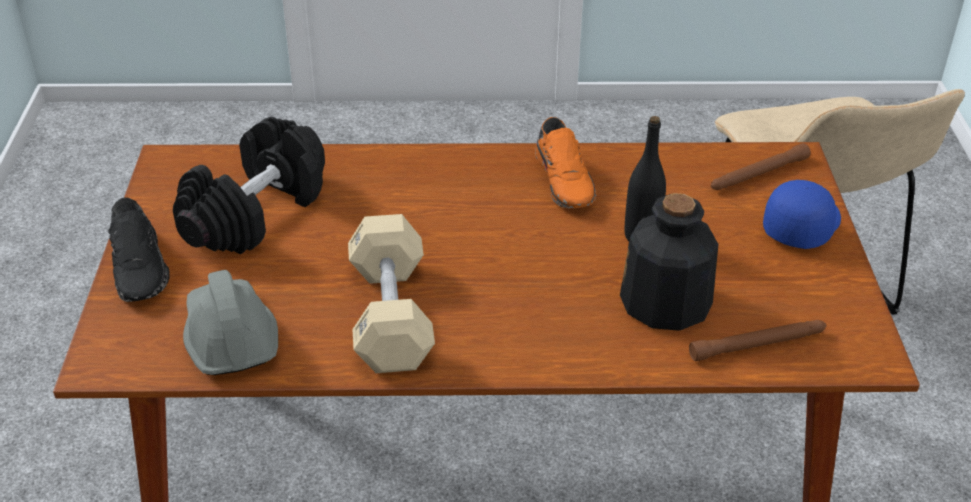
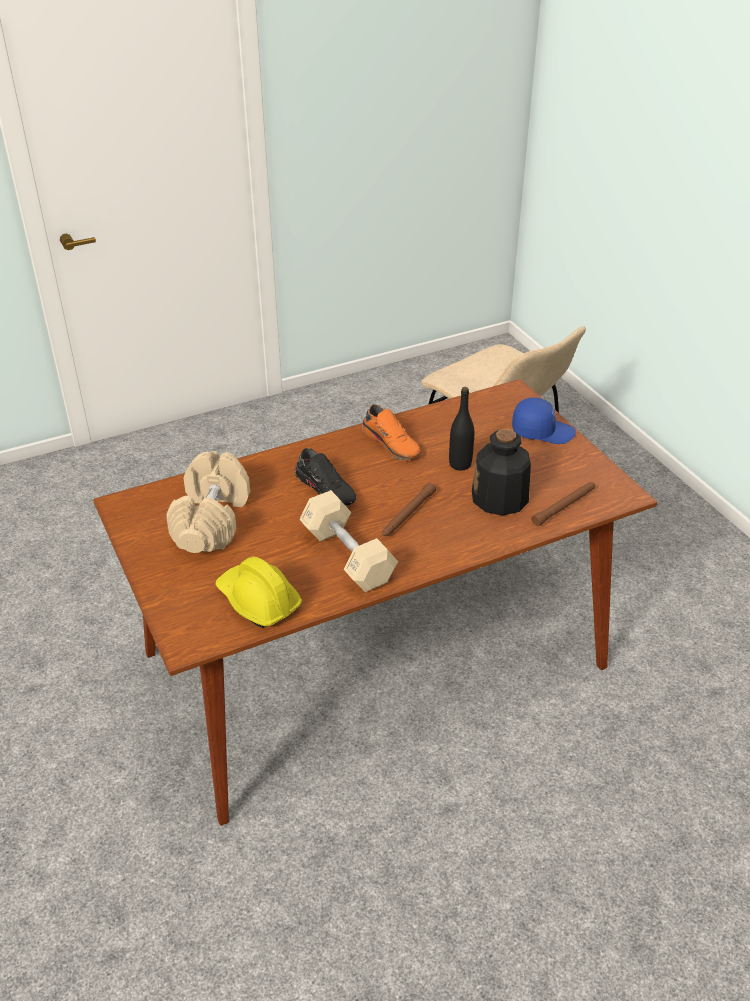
camera: 25 degrees left, 0 degrees up
black shoe [108,197,170,302] -> black shoe moved to [295,448,356,506]
black dumbbell [173,117,325,254] -> beige dumbbell [166,451,250,553]
grey hard hat [183,270,278,375] -> yellow hard hat [215,556,302,628]
brown flashlight [711,143,811,190] -> brown flashlight moved to [382,483,436,536]
blue cap [763,180,841,249] -> blue cap turned 90 degrees clockwise [512,397,576,444]

